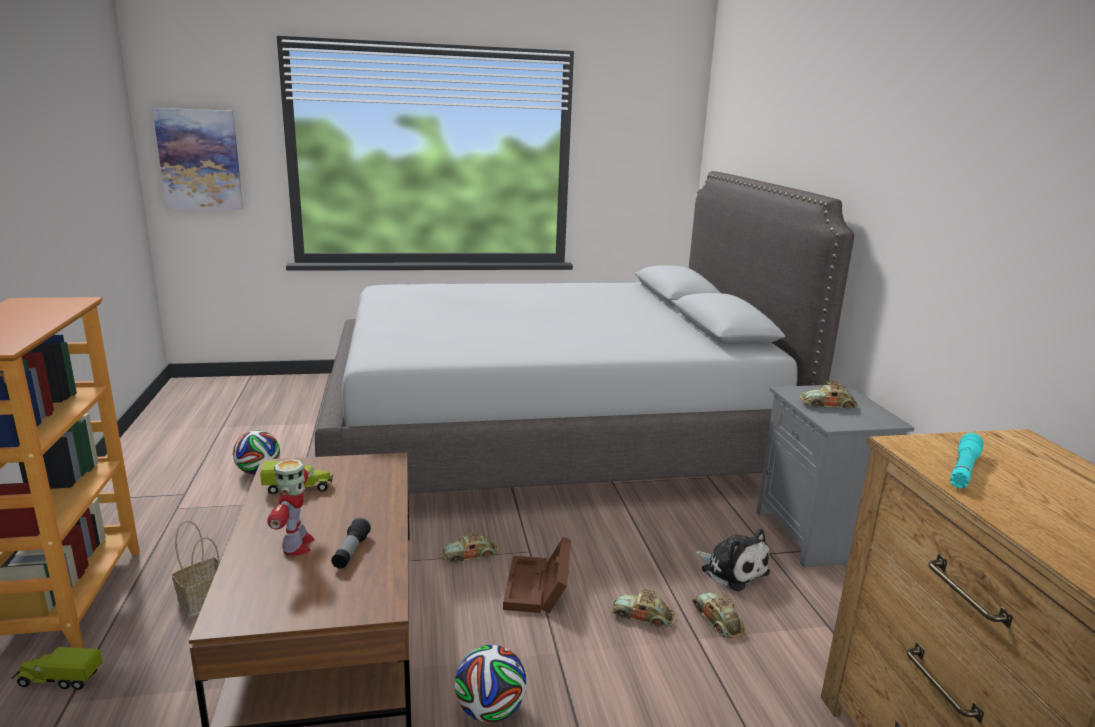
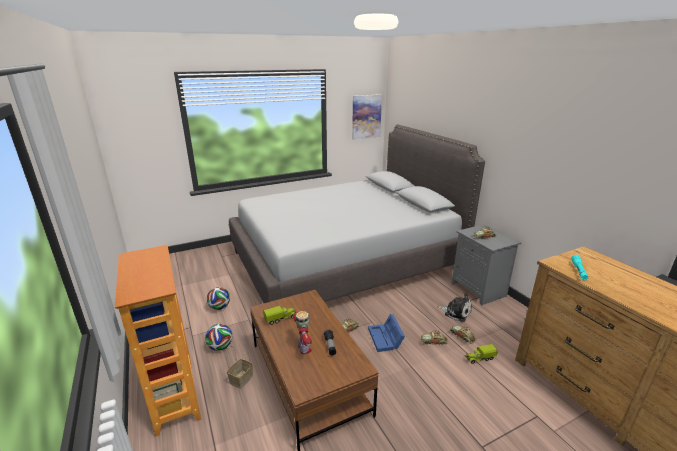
camera: 15 degrees left, 5 degrees up
toy truck [12,647,103,690] -> toy truck moved to [465,344,498,364]
picture [153,108,243,209] -> picture moved to [352,94,382,140]
football [455,645,527,723] -> football moved to [205,324,232,351]
brown storage box [503,537,571,613] -> blue storage box [368,314,405,352]

